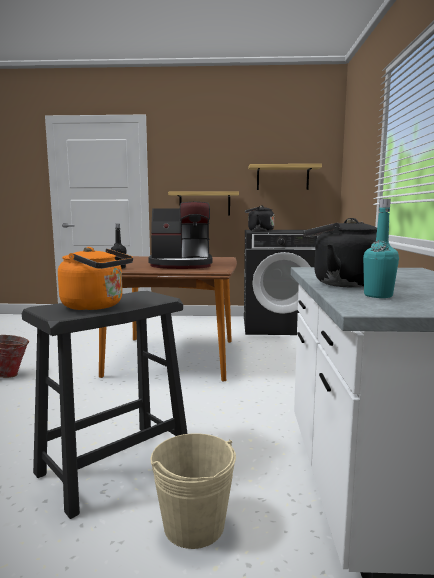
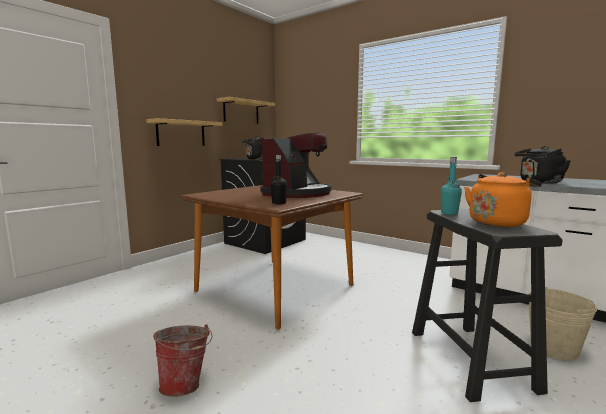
camera: 55 degrees left, 0 degrees up
turquoise bottle [363,199,399,298] -> turquoise bottle moved to [441,157,462,215]

